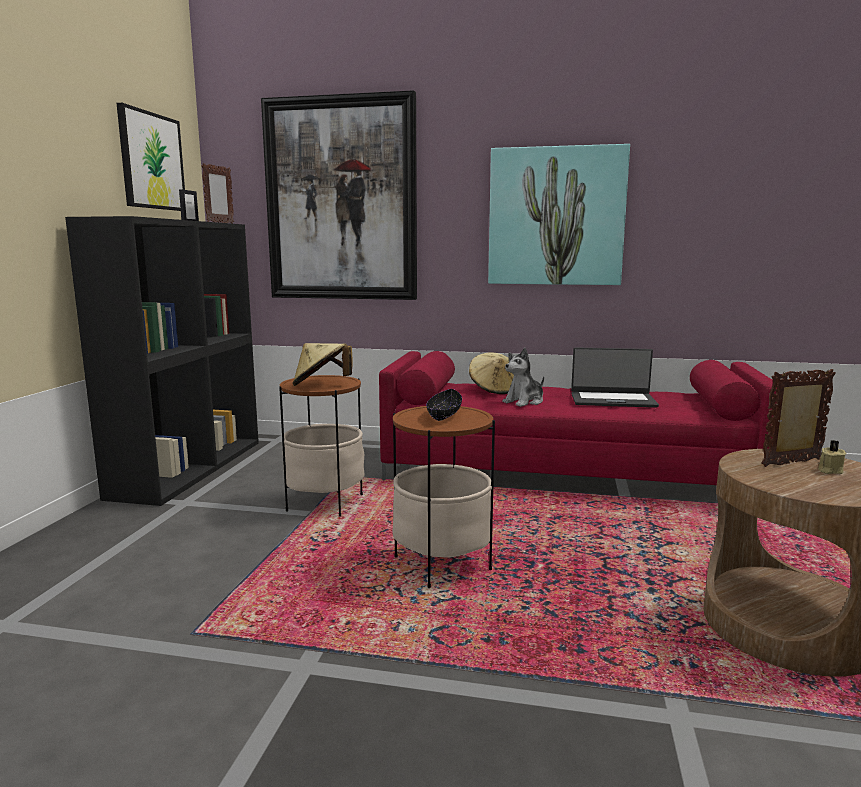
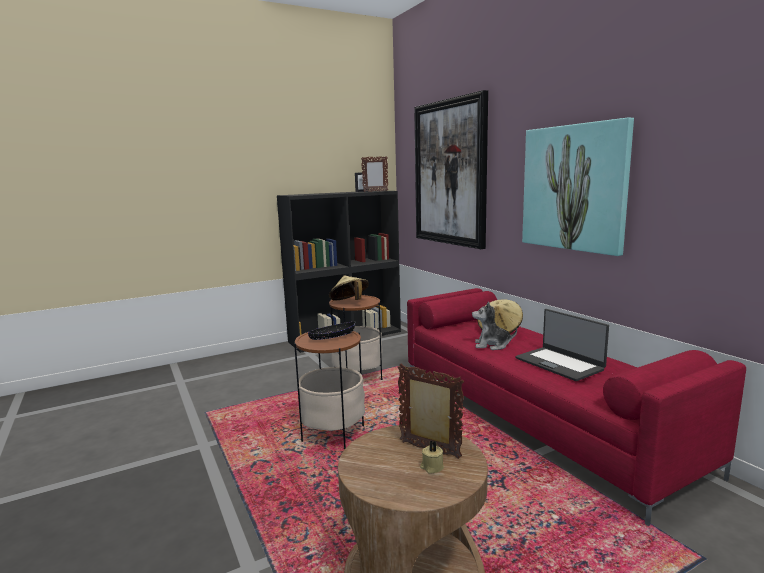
camera: 50 degrees right, 0 degrees up
picture [116,103,185,211] -> none

